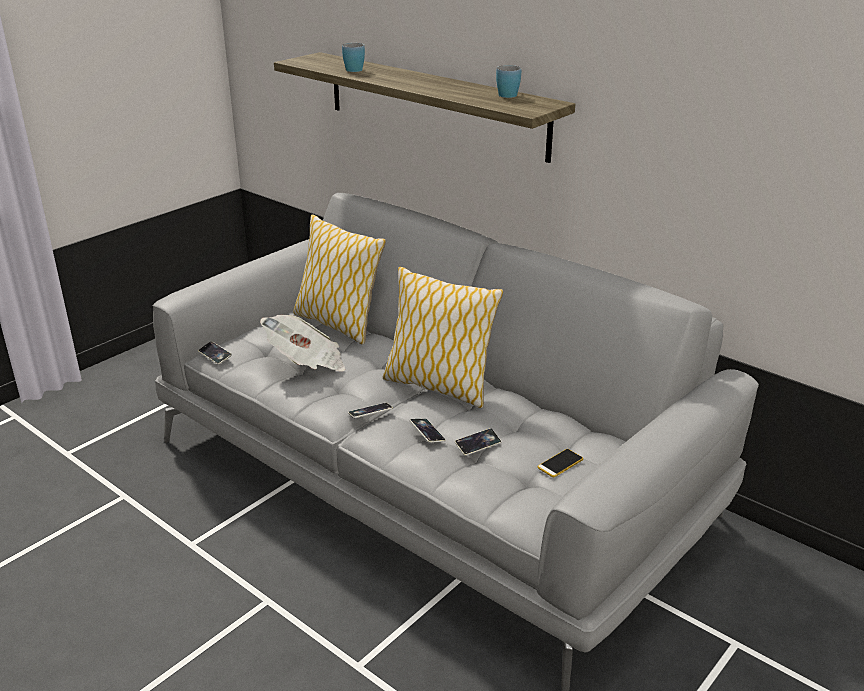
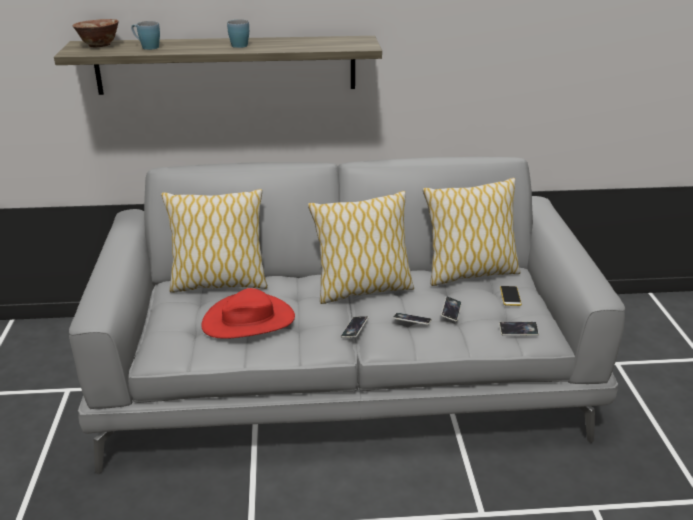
camera: 45 degrees left, 0 degrees up
phone [198,341,232,365] -> phone moved to [499,321,539,336]
newspaper [260,315,345,371] -> red hat [202,288,295,339]
blue mug [496,65,521,98] -> blue mug moved to [227,20,249,48]
none -> bowl [72,19,118,47]
none -> pillow [423,178,520,286]

